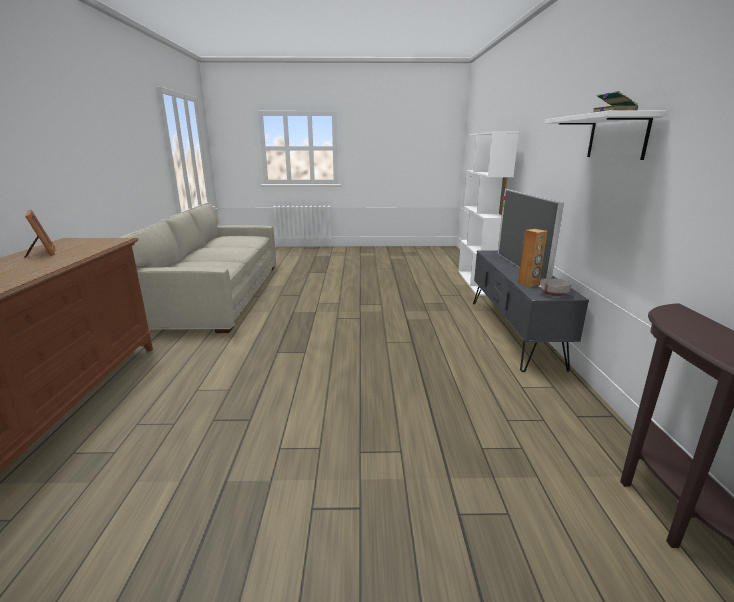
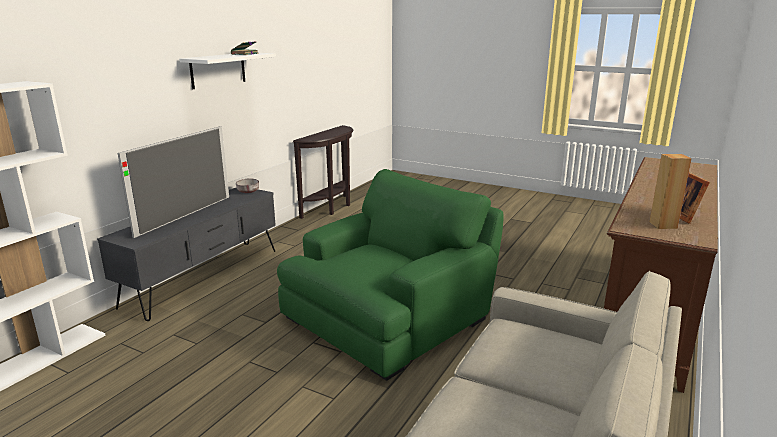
camera: 150 degrees left, 0 degrees up
brown speaker [518,229,547,287] -> brown speaker moved to [650,154,691,229]
none -> green armchair [277,169,504,381]

